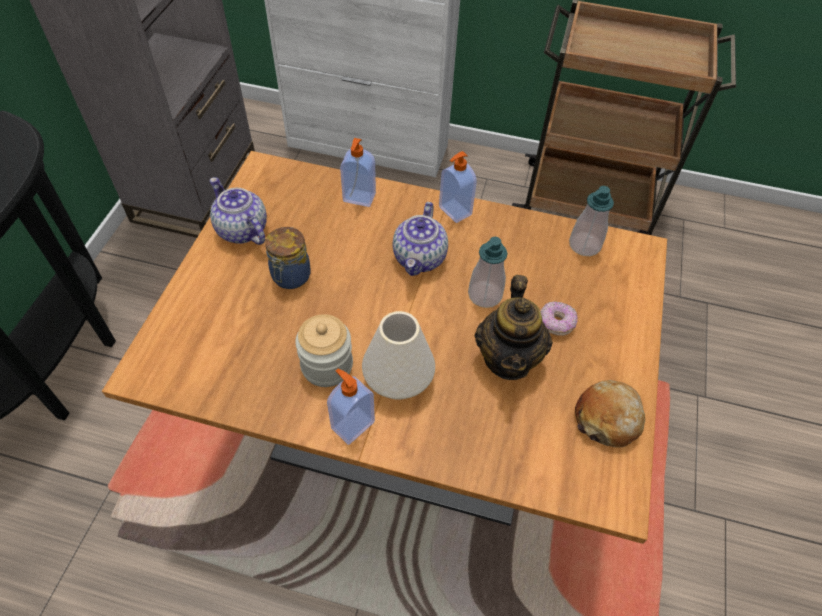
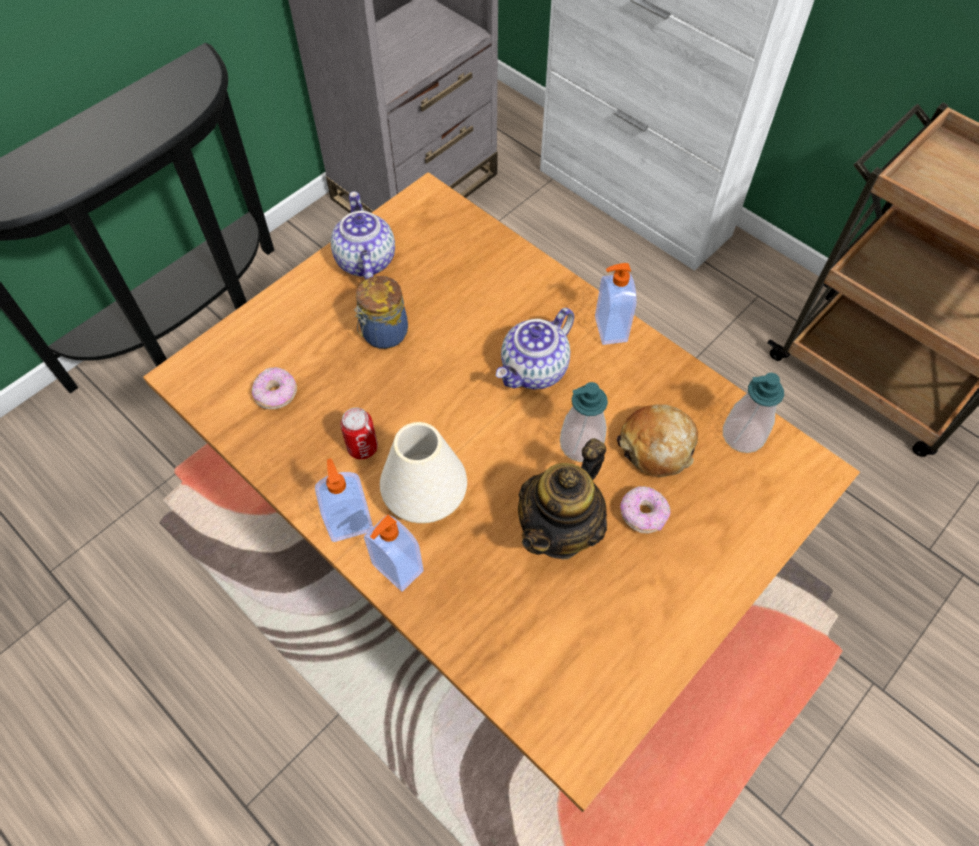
camera: 30 degrees right, 5 degrees up
jar [295,314,353,387] -> can [340,408,378,460]
soap dispenser [340,138,376,207] -> soap dispenser moved to [364,514,424,592]
bread [575,380,645,448] -> bread moved to [617,404,698,477]
none -> donut [252,367,297,410]

